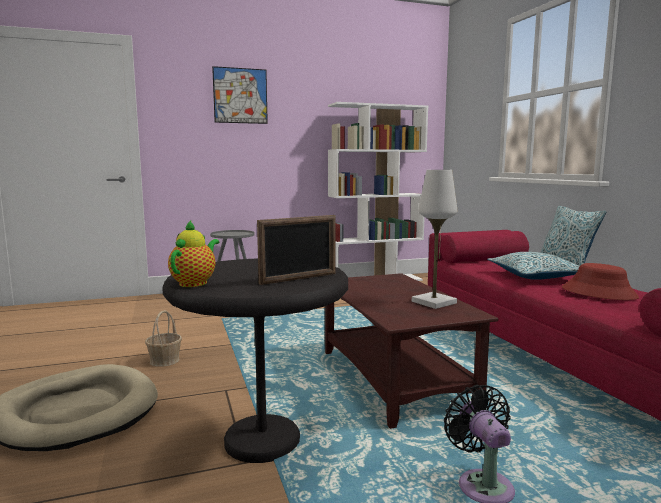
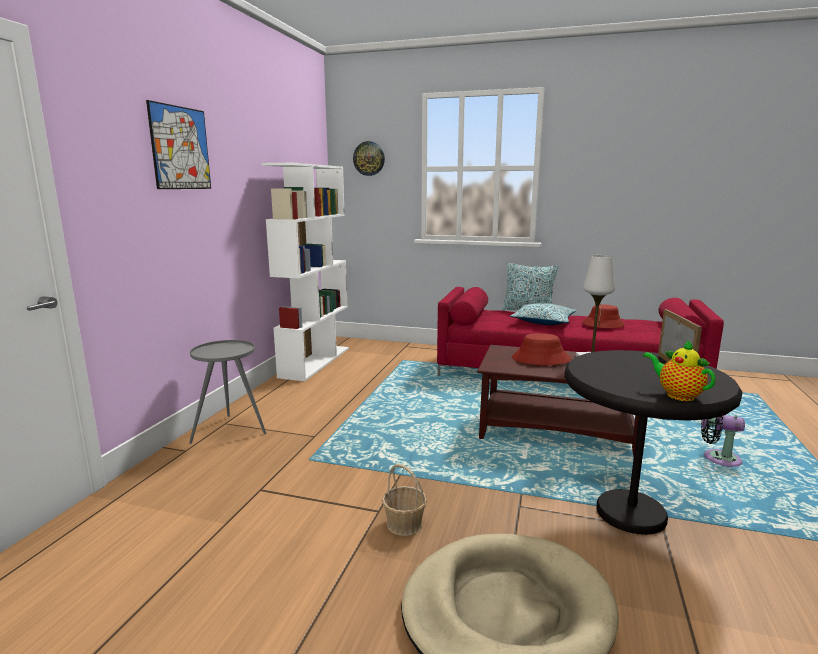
camera: 55 degrees left, 5 degrees up
none -> wall clock [353,141,385,176]
none -> red hat [512,333,571,365]

